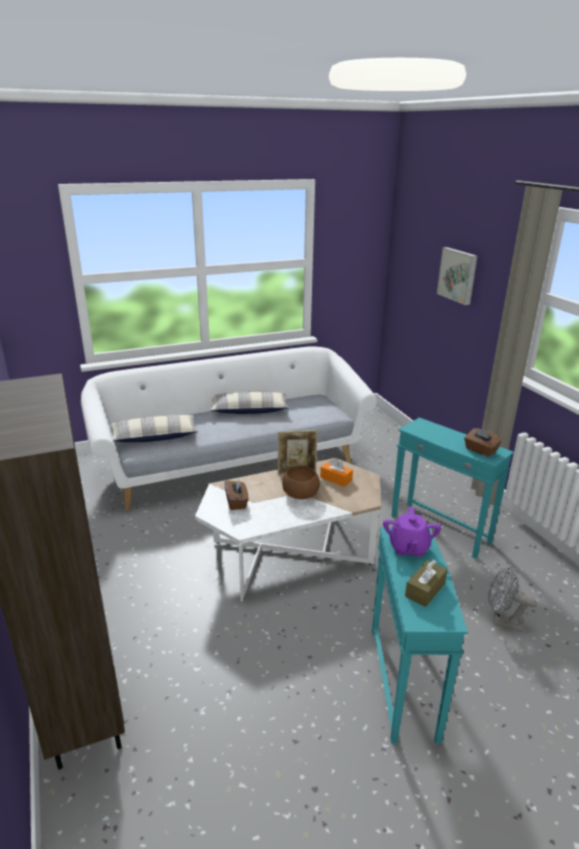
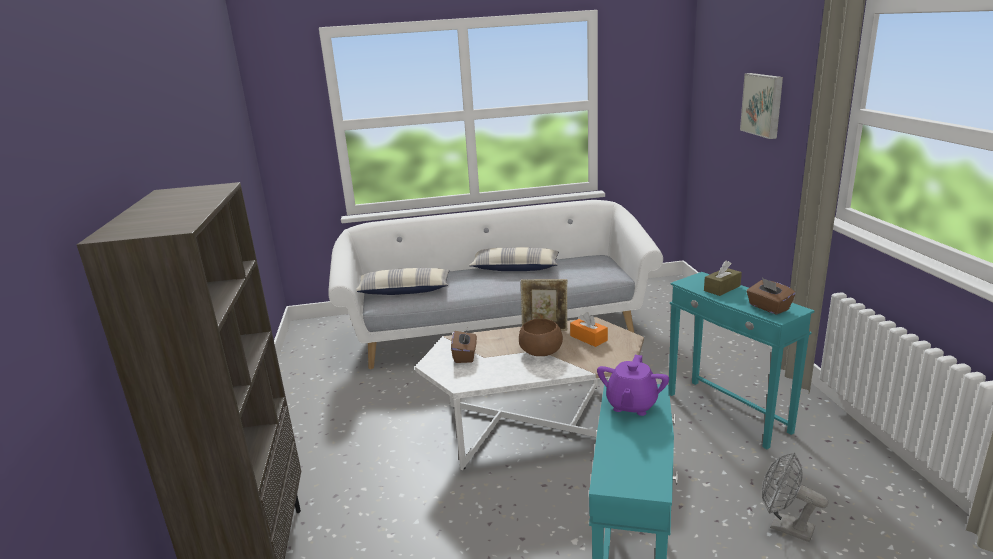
camera: 15 degrees right, 5 degrees down
brown tissue box [405,560,447,607] -> brown tissue box moved to [704,261,742,296]

